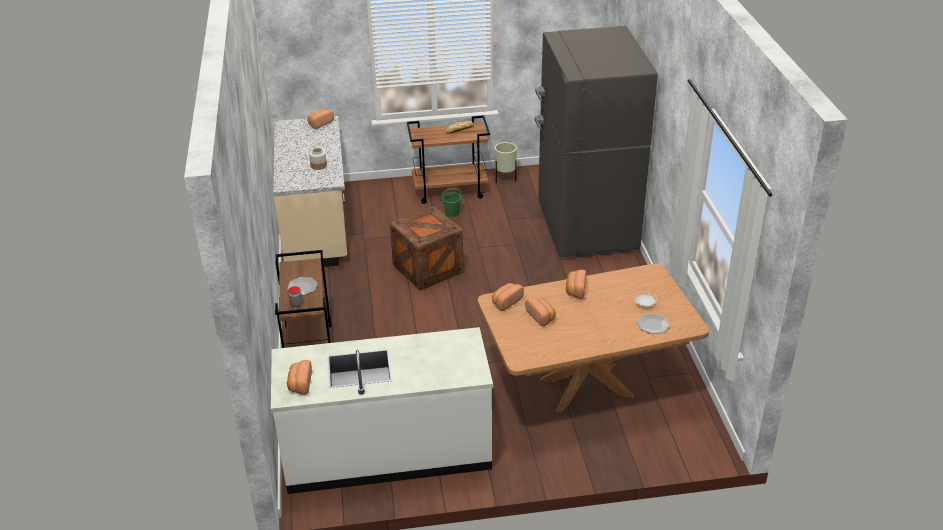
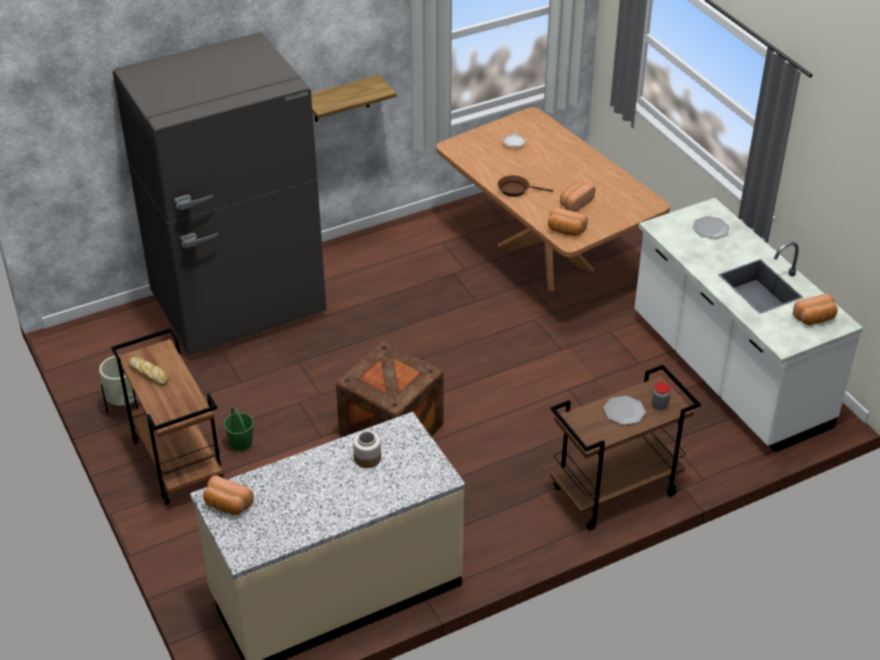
camera: 110 degrees left, 5 degrees up
bread [566,270,586,299] -> brown frying pan [498,175,553,197]
plate [637,313,670,334] -> plate moved to [693,216,730,239]
none -> shelf [311,75,397,122]

